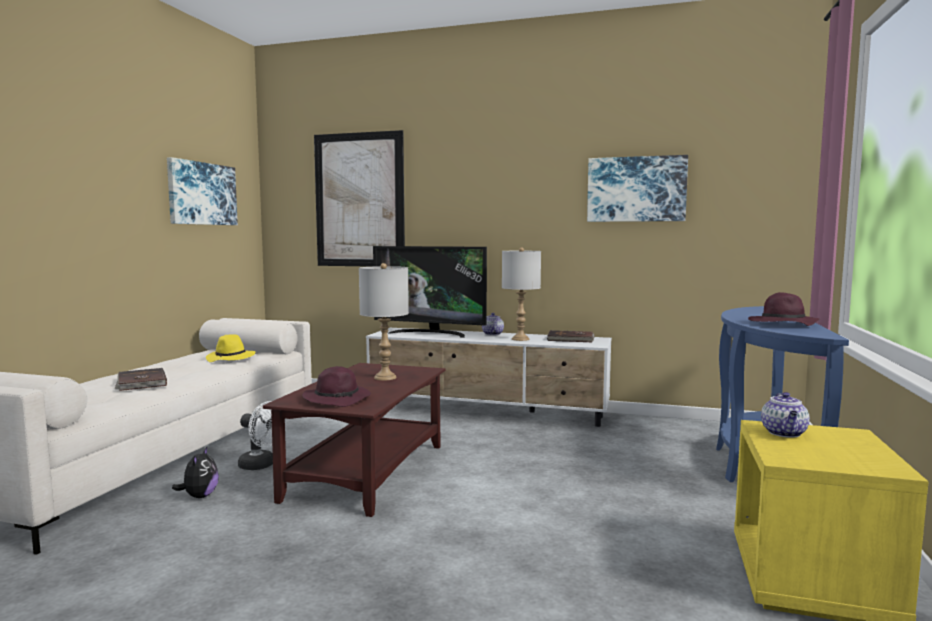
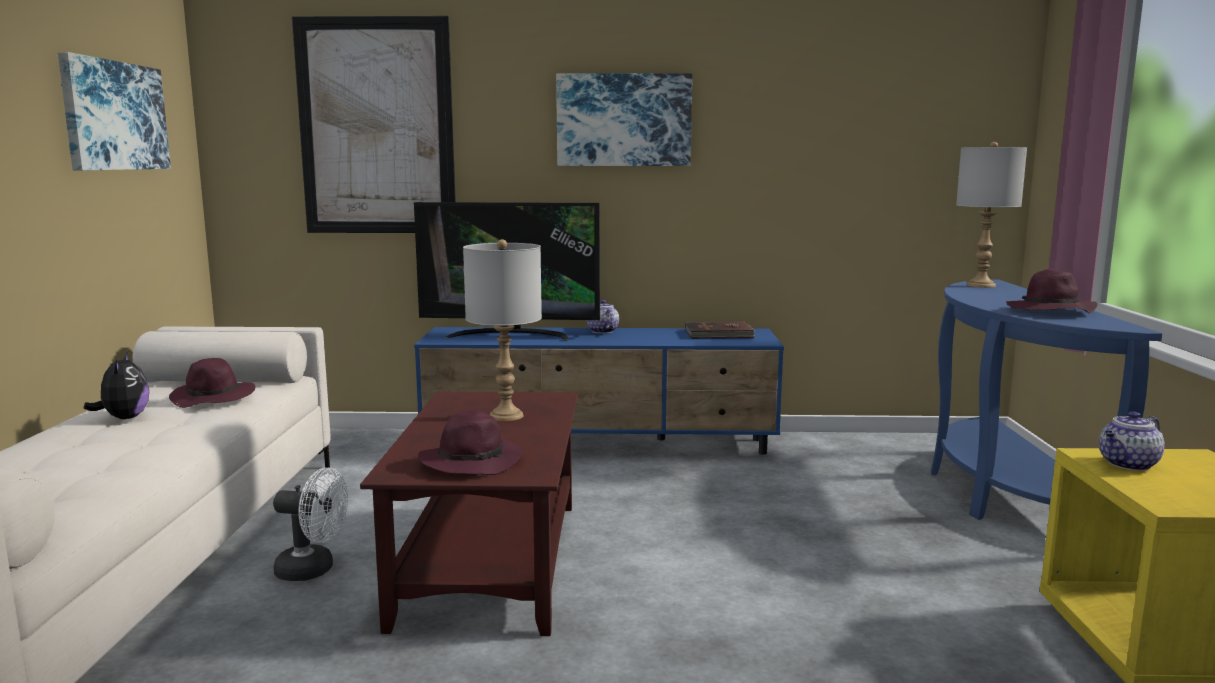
camera: 15 degrees left, 5 degrees up
brown book [115,368,167,391] -> none
plush toy [172,447,219,498] -> plush toy moved to [84,352,149,419]
yellow hat [206,334,256,362] -> purple hat [169,358,255,408]
white tv stand [366,328,612,427] -> blue tv stand [414,327,784,455]
grey table lamp [502,247,541,341] -> grey table lamp moved to [956,142,1027,288]
picture [587,155,688,222] -> picture moved to [556,73,692,166]
teapot [761,392,810,438] -> teapot turned 60 degrees clockwise [1099,411,1165,471]

